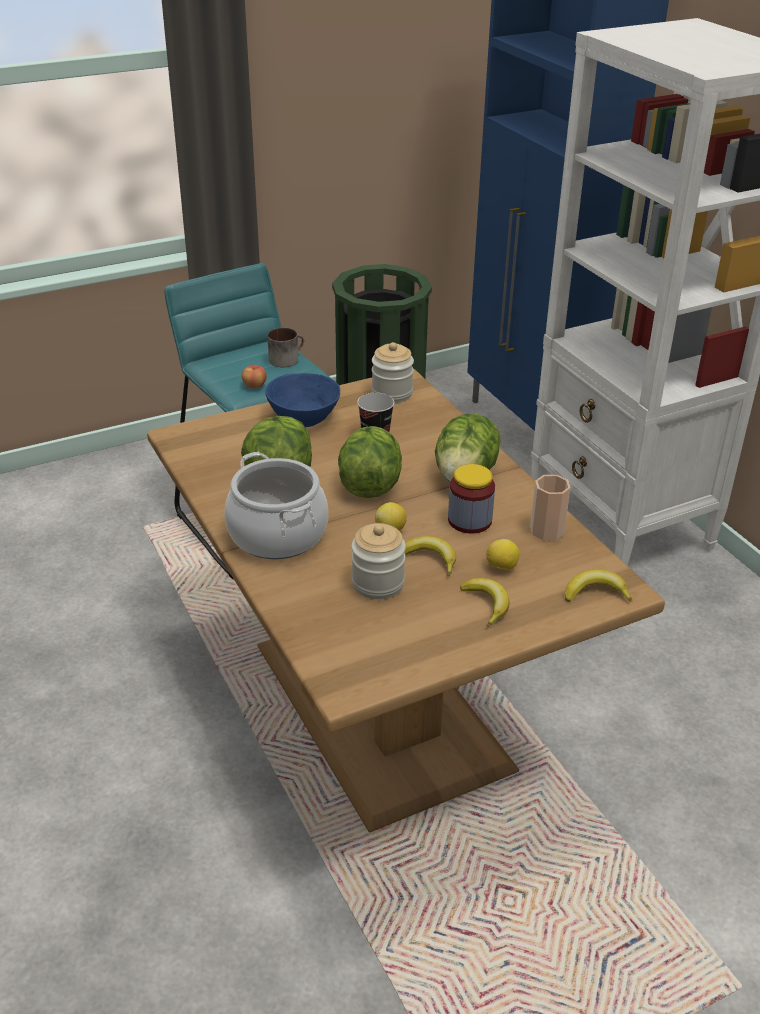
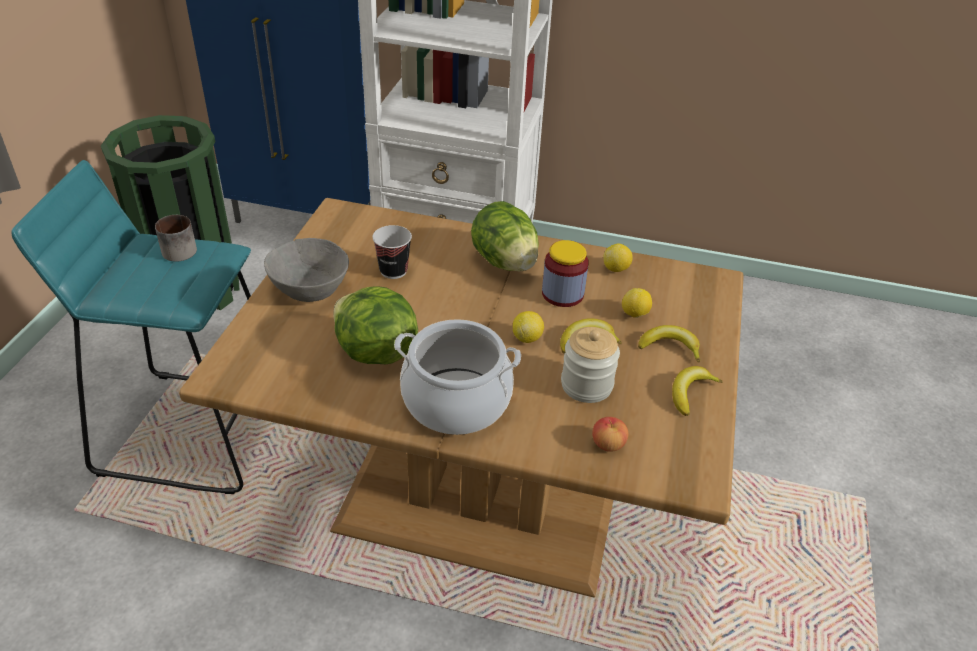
camera: 50 degrees left, 5 degrees up
apple [242,364,267,389] -> apple moved to [592,417,628,452]
blue bowl [266,373,340,427] -> grey bowl [264,238,349,302]
lettuce [338,426,402,498] -> none
jar [372,342,414,403] -> none
cup [530,475,571,540] -> lemon [603,244,633,272]
banana [565,570,633,602] -> banana moved to [672,366,722,416]

